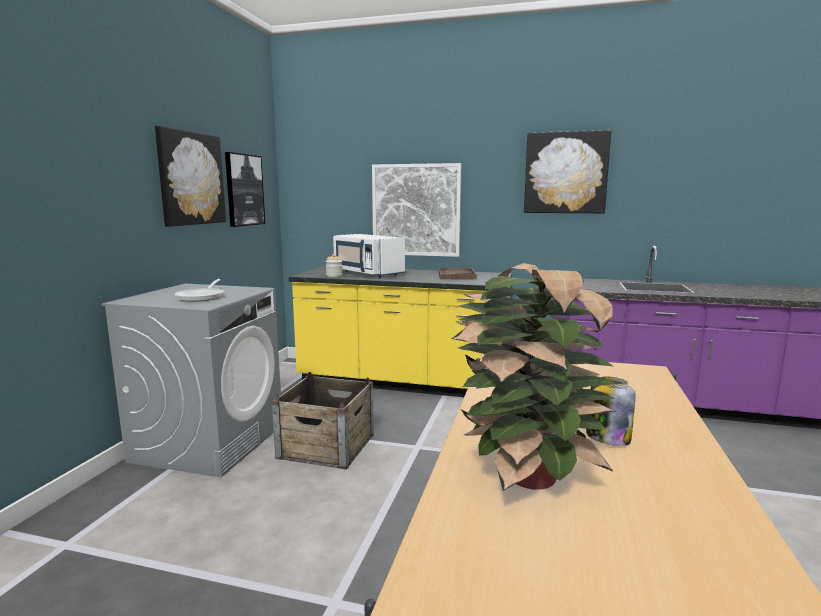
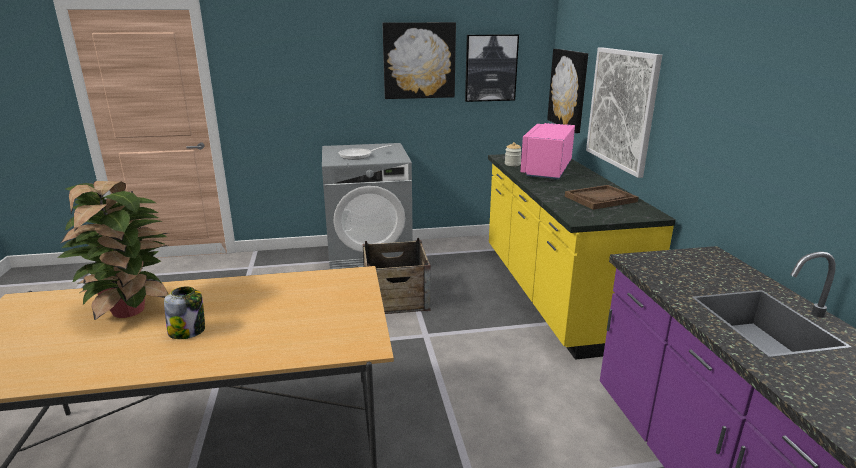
camera: 65 degrees right, 10 degrees up
white microwave [333,234,405,278] -> pink microwave [521,123,575,180]
picture [524,130,611,214] -> picture moved to [547,49,588,133]

